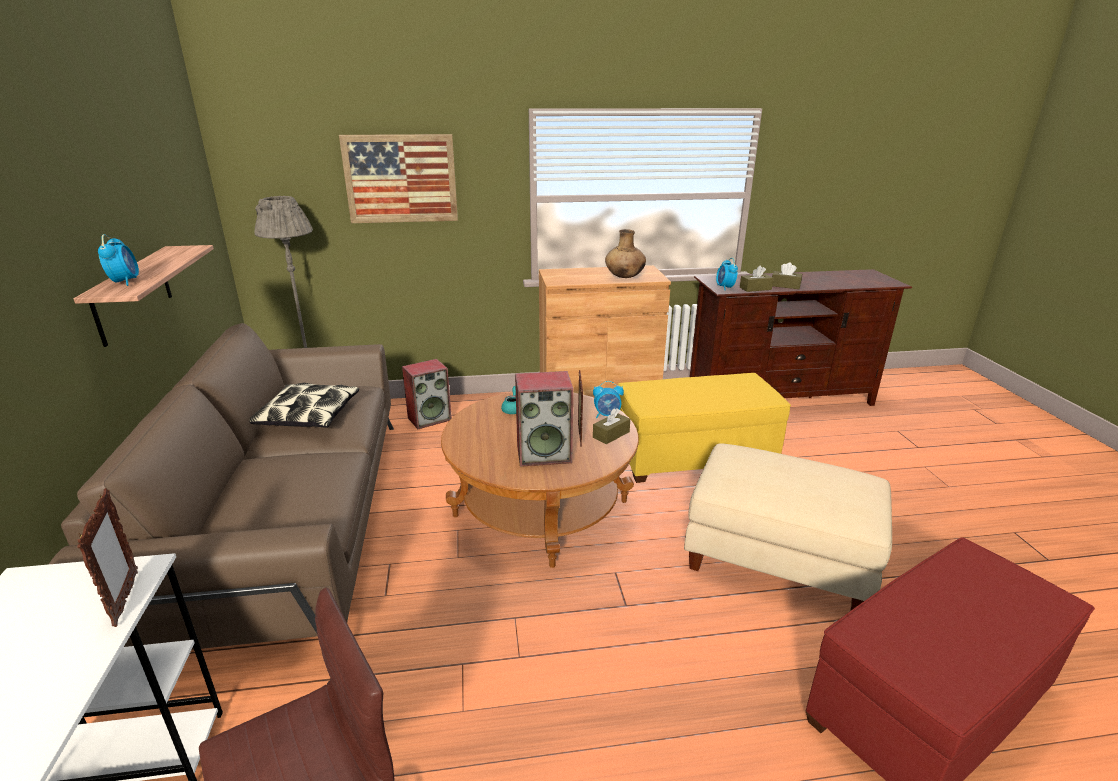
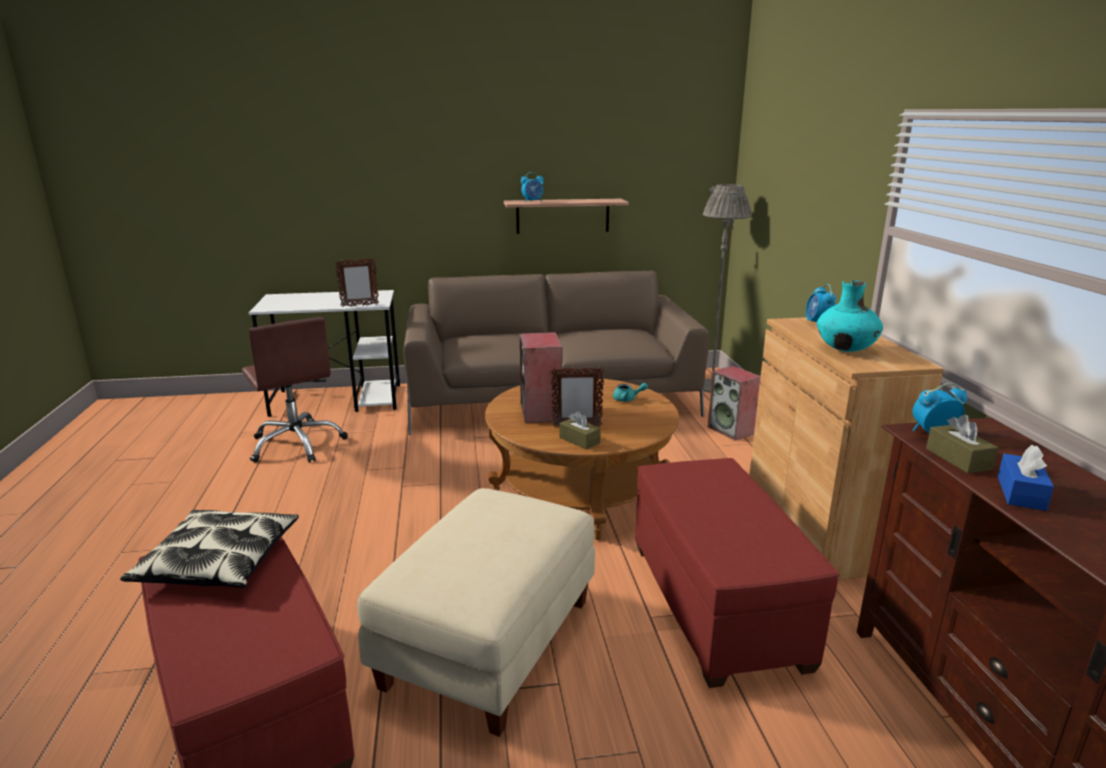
camera: 90 degrees right, 5 degrees down
pillow [249,383,359,428] -> pillow moved to [120,510,299,588]
picture [339,134,458,223] -> none
alarm clock [593,381,624,418] -> alarm clock moved to [806,284,836,328]
brown vase [605,229,646,278] -> turquoise vase [817,280,883,352]
yellow ottoman [618,373,791,483] -> red ottoman [635,458,839,688]
brown tissue box [772,262,802,289] -> blue tissue box [998,445,1054,511]

